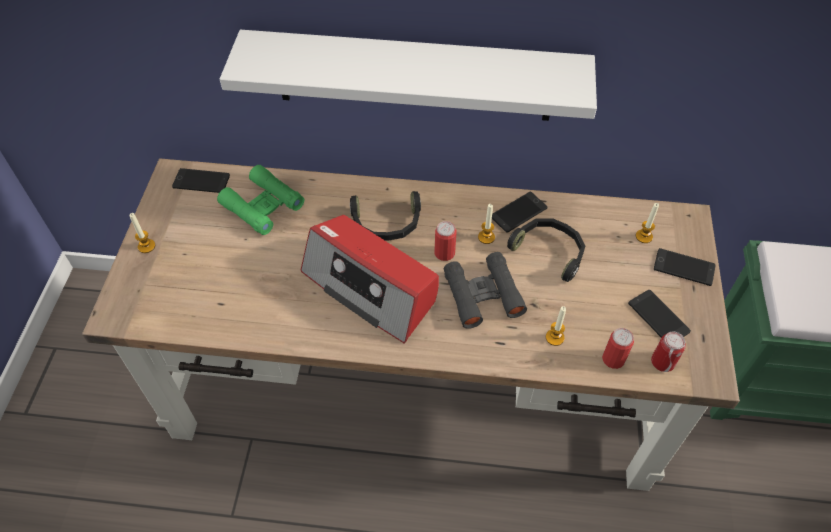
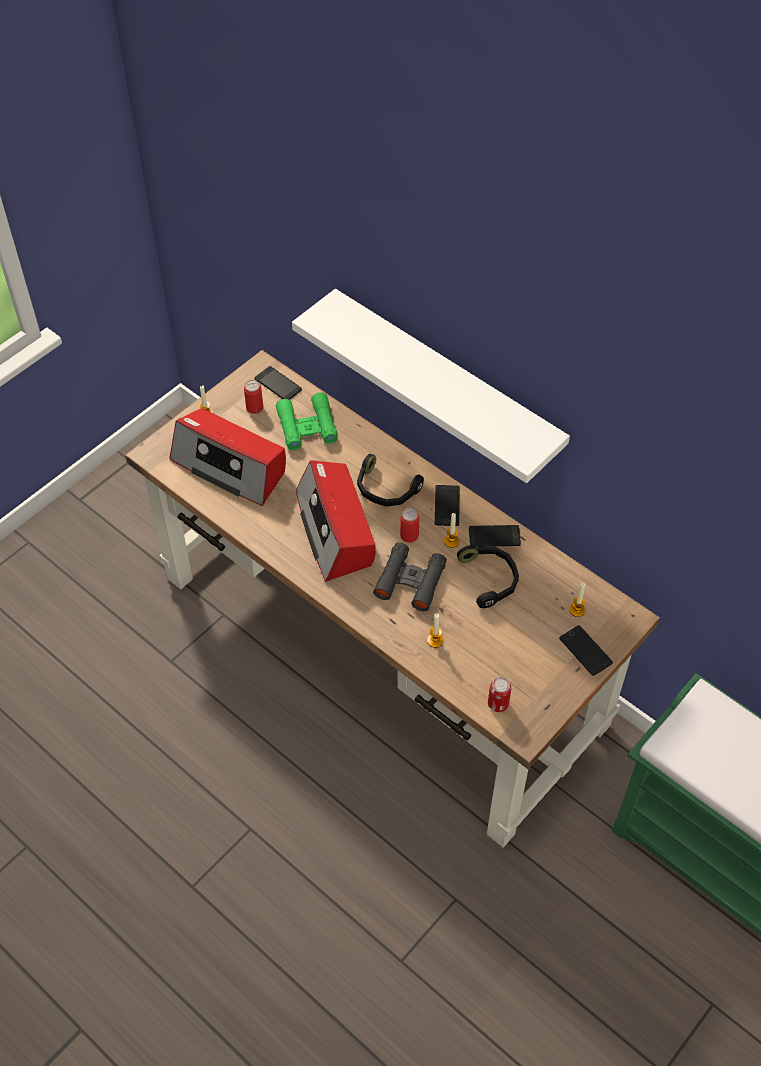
camera: 35 degrees right, 0 degrees up
can [602,328,634,369] -> can moved to [244,380,263,414]
phone [628,290,691,338] -> phone moved to [435,485,460,526]
none -> radio [170,408,286,506]

